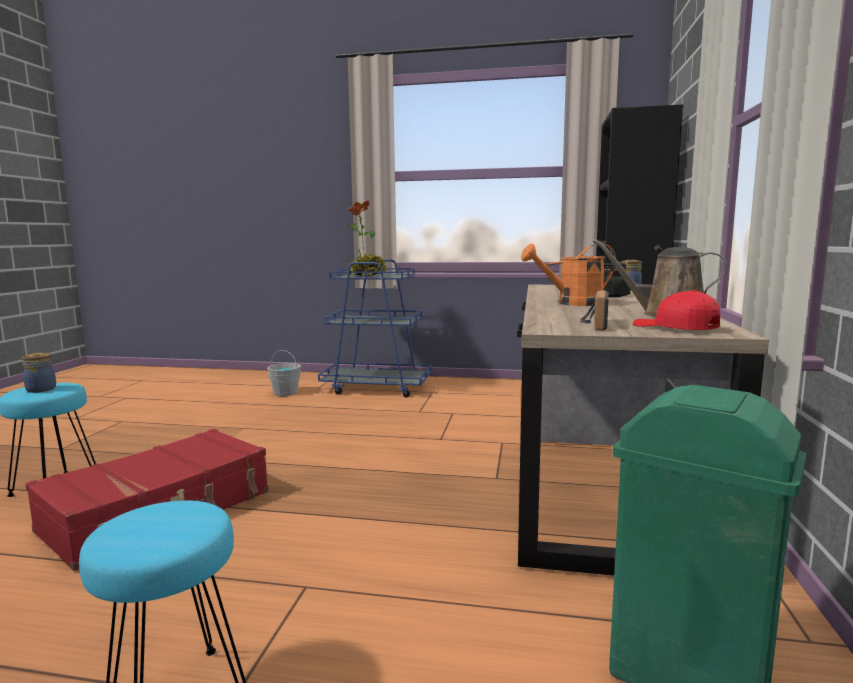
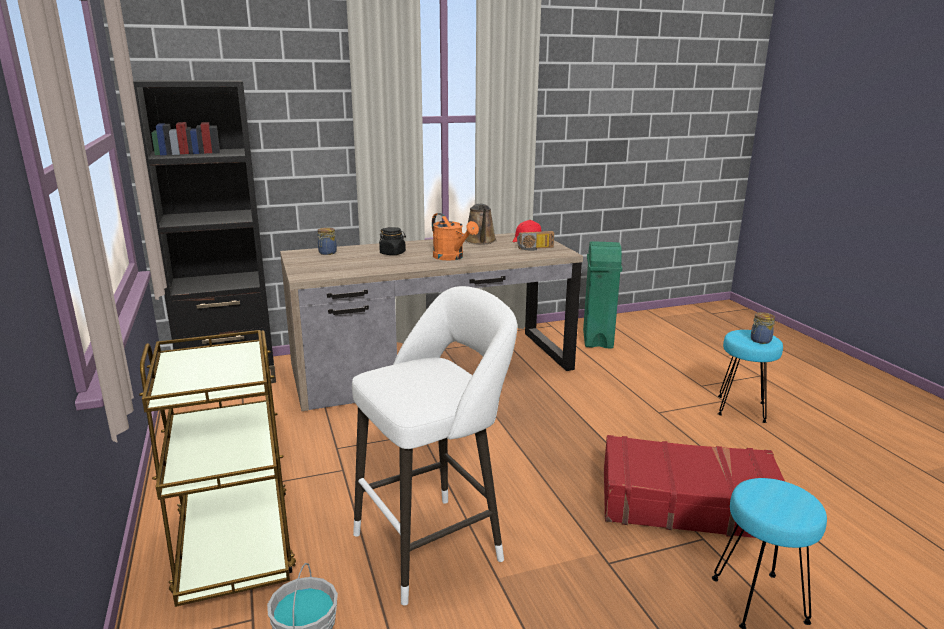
camera: 120 degrees left, 10 degrees up
jar [22,353,56,393] -> jar moved to [751,312,775,344]
blue cart [318,259,432,398] -> brown cart [139,330,296,607]
potted plant [347,200,387,276] -> none
none -> white stool [352,286,517,606]

